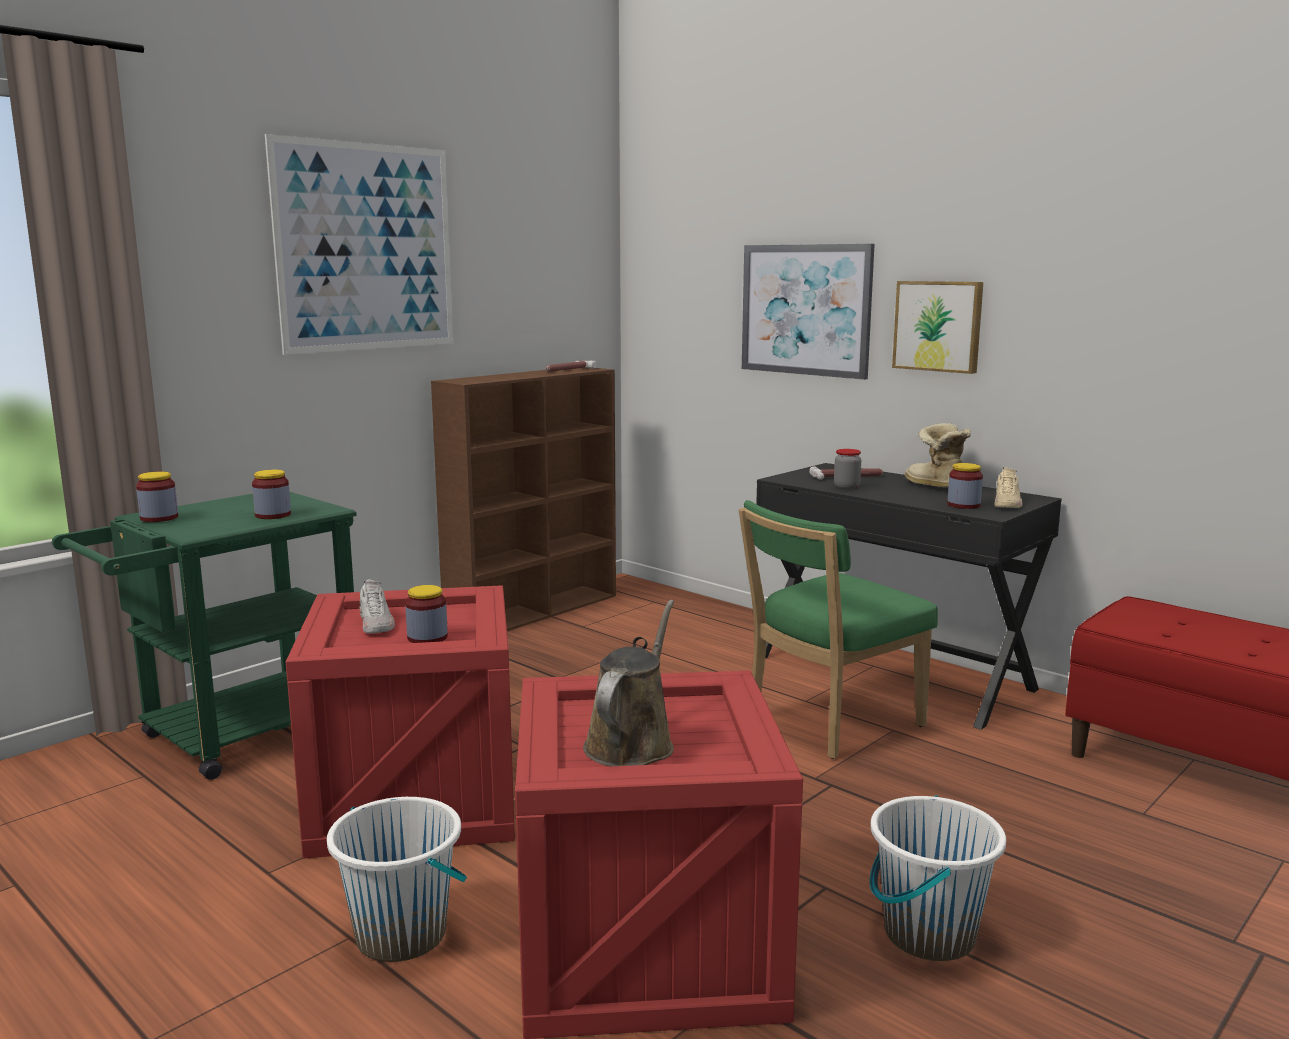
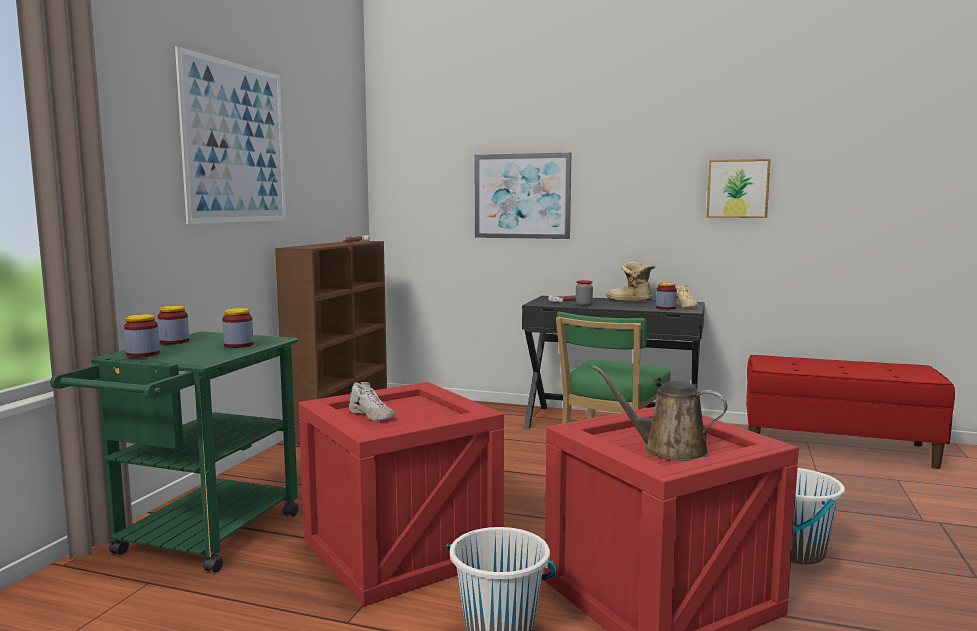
camera: 25 degrees left, 5 degrees down
jar [405,585,448,643] -> jar moved to [158,306,189,344]
brown watering can [583,600,674,766] -> brown watering can turned 60 degrees counterclockwise [593,366,727,461]
picture [892,281,983,374] -> picture moved to [706,159,771,218]

